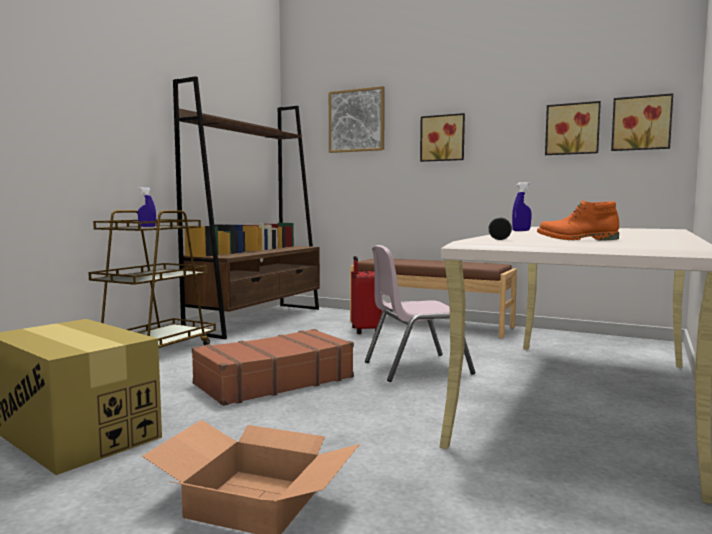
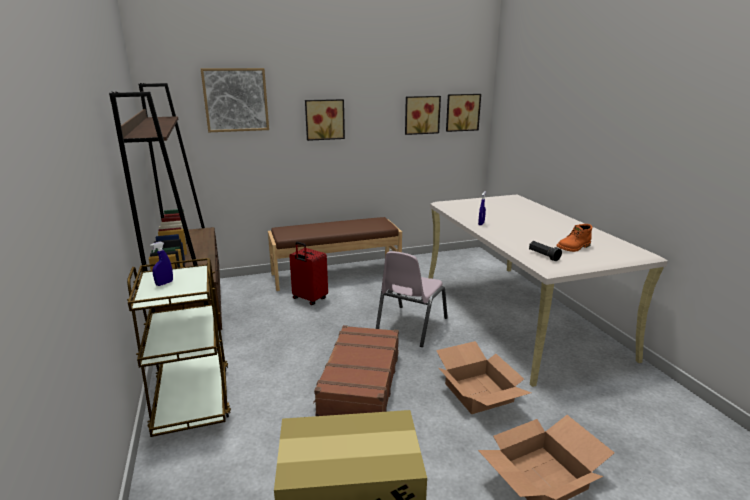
camera: 45 degrees left, 15 degrees up
none -> cardboard box [436,341,531,414]

